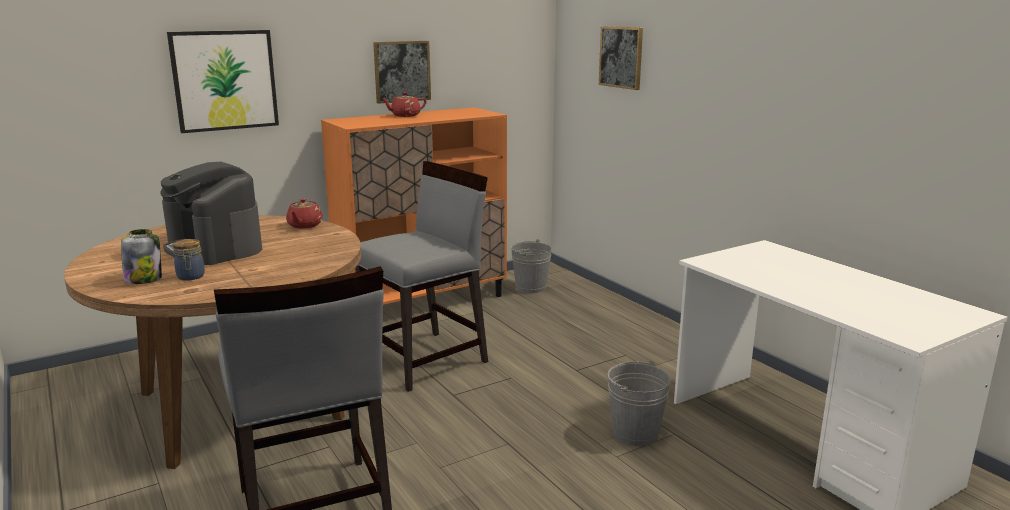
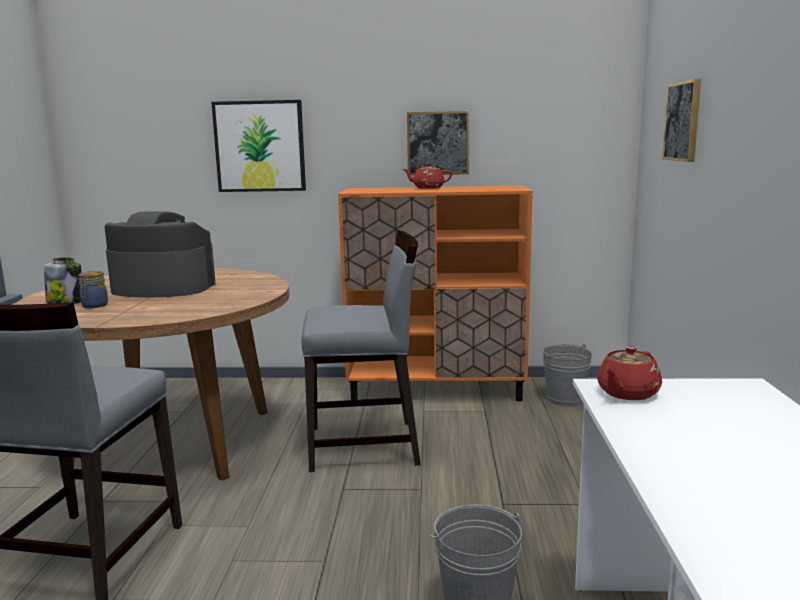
camera: 35 degrees right, 5 degrees down
coffee machine [160,162,262,265] -> coffee machine turned 105 degrees clockwise [104,211,216,297]
red teapot [286,198,323,228] -> red teapot moved to [597,346,662,400]

